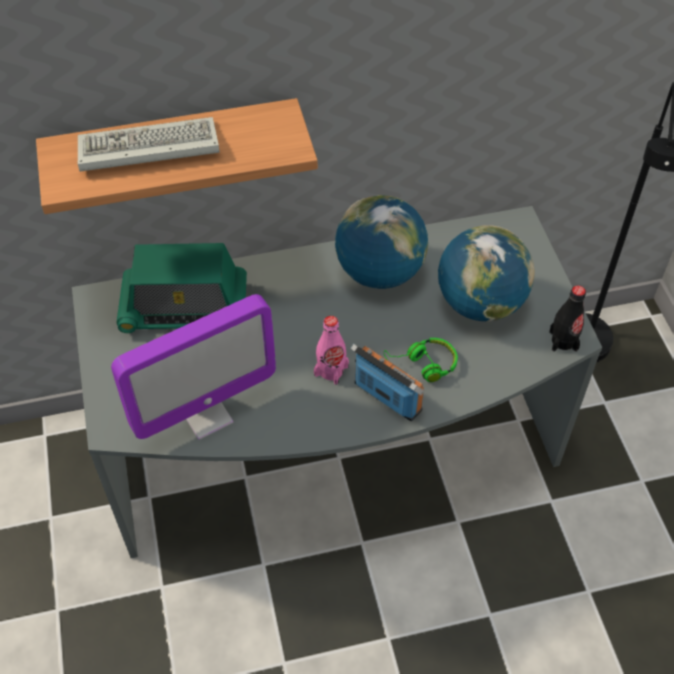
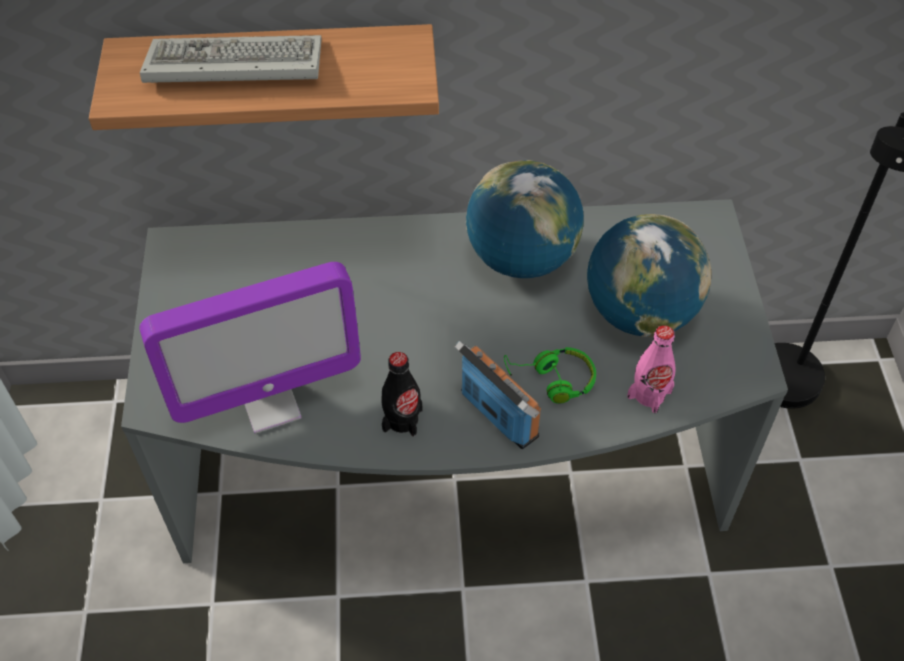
camera: 10 degrees right, 0 degrees up
radio [116,243,247,333] -> none
pink bottle [314,316,349,385] -> pink bottle moved to [627,325,676,414]
black bottle [549,285,586,352] -> black bottle moved to [382,352,422,437]

